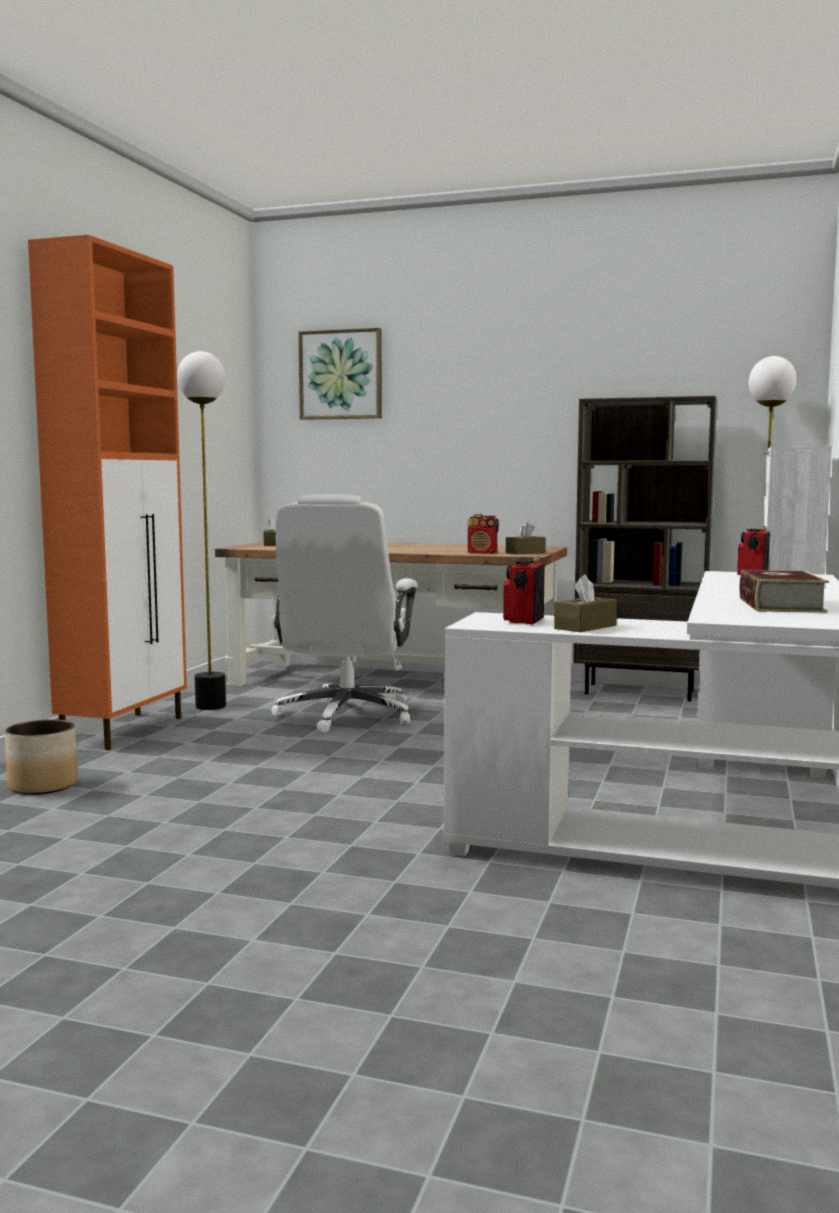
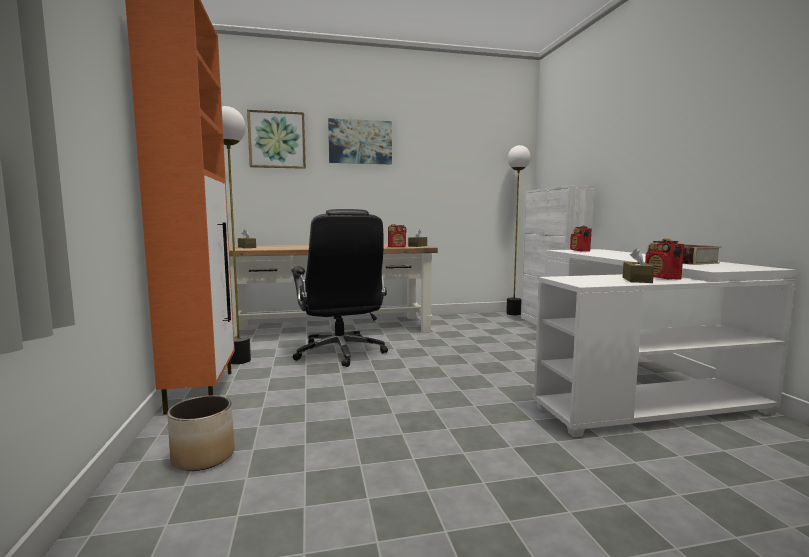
camera: 30 degrees left, 0 degrees up
white office chair [271,494,418,733] -> black office chair [291,209,388,367]
radio [503,556,545,625] -> radio moved to [645,238,684,280]
brown bookcase [573,396,717,702] -> none
none -> picture [328,118,392,164]

